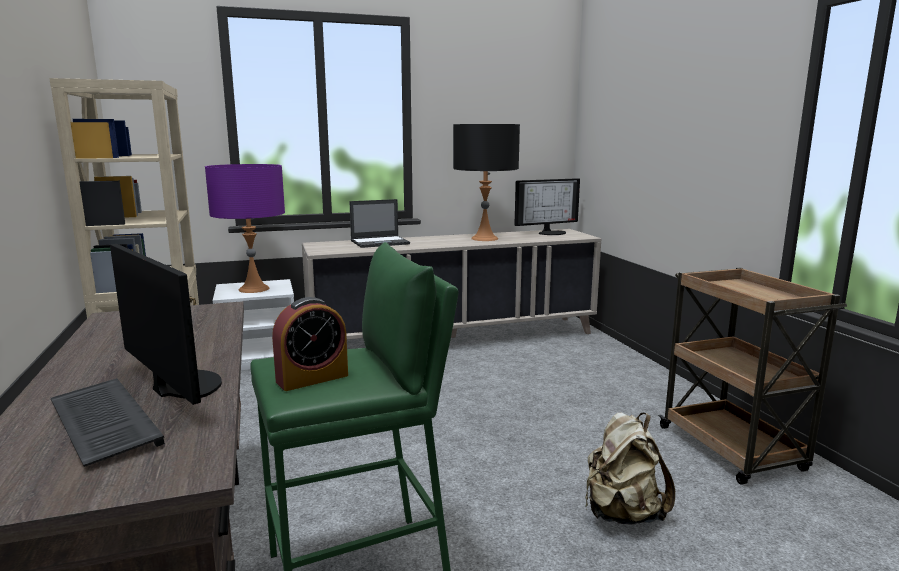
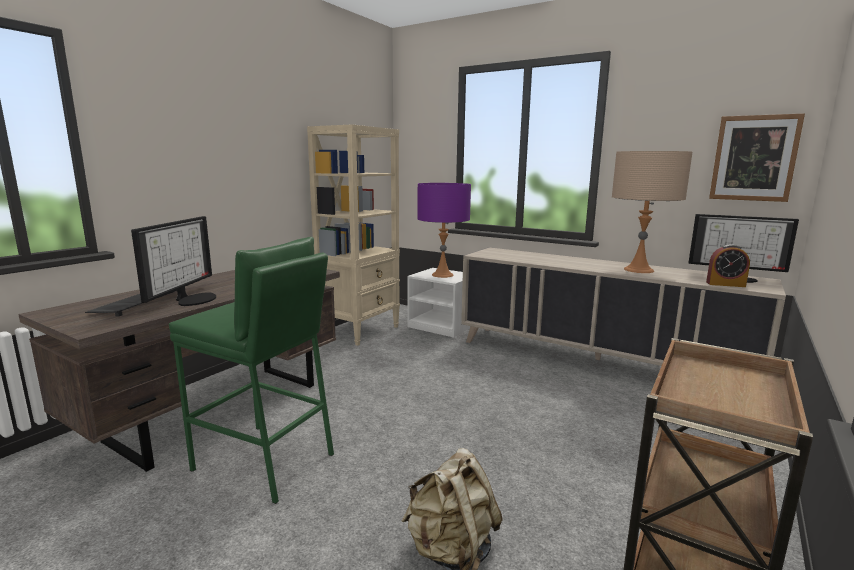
camera: 50 degrees right, 0 degrees up
alarm clock [272,297,348,391] -> alarm clock moved to [706,244,750,287]
laptop [349,199,410,248] -> none
black table lamp [453,124,520,241] -> beige table lamp [612,151,692,273]
none -> picture [709,113,805,202]

